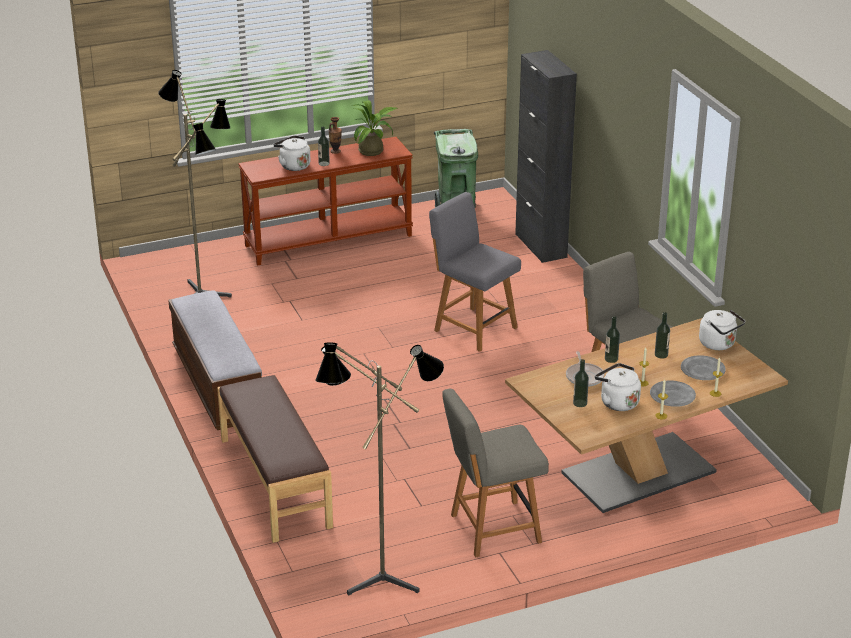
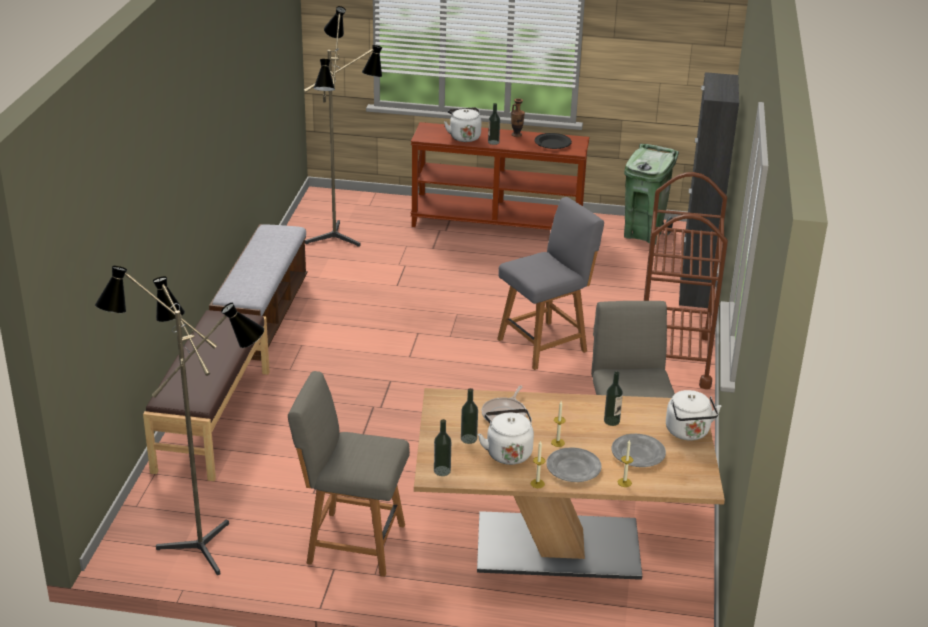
camera: 30 degrees right, 0 degrees up
potted plant [353,100,397,156] -> black plate [534,133,572,149]
grey chair [429,192,521,352] -> grey chair turned 75 degrees clockwise [497,197,604,370]
bottle [605,316,620,363] -> bottle moved to [434,419,451,476]
none -> brown cart [644,172,728,389]

